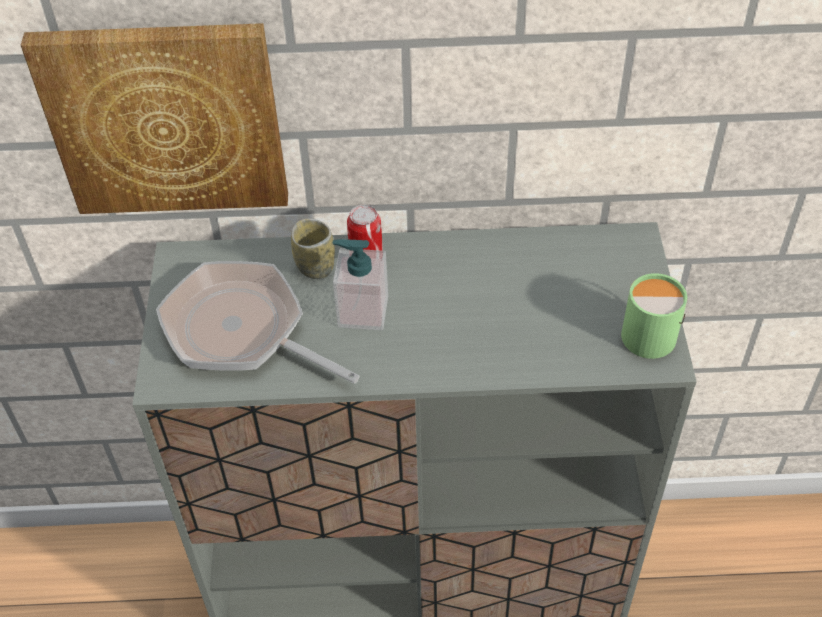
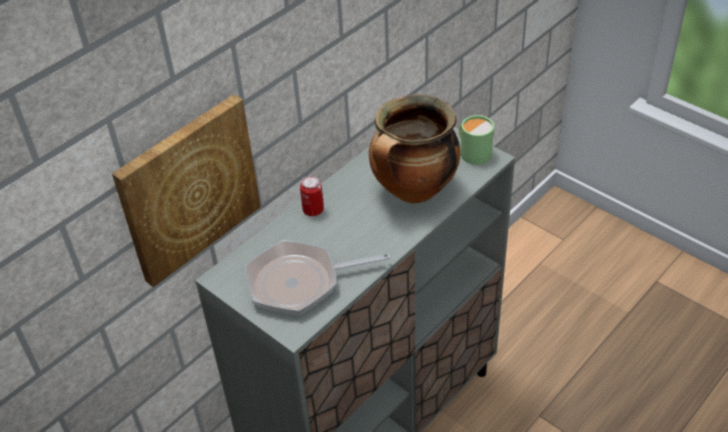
camera: 45 degrees left, 5 degrees down
cup [291,218,335,279] -> none
soap dispenser [332,239,388,330] -> none
none -> cooking pot [369,94,460,203]

